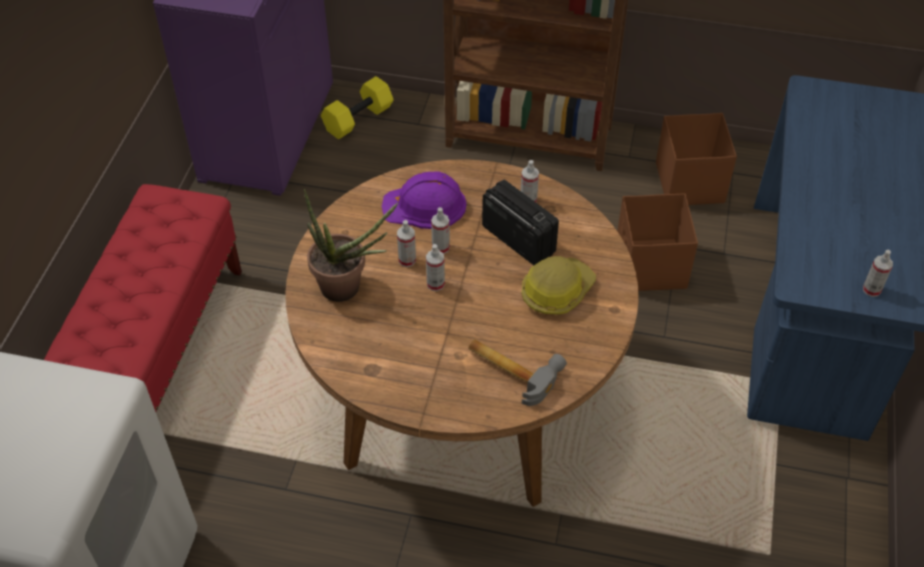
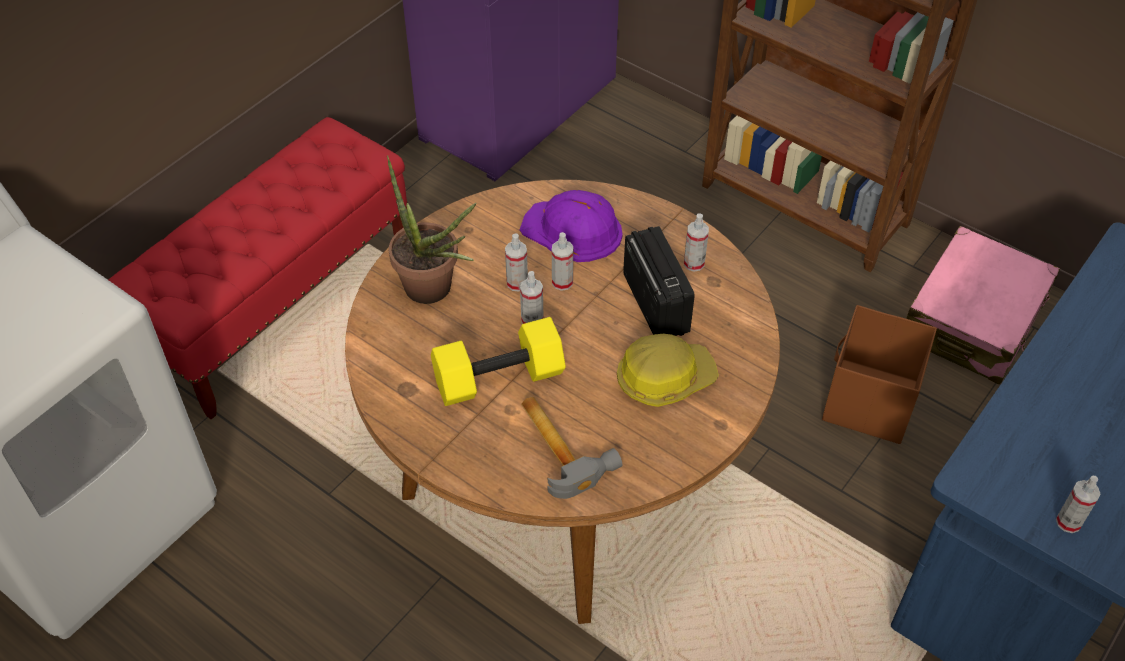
camera: 25 degrees right, 0 degrees up
yellow dumbbell [321,76,394,139] -> yellow dumbbell moved to [431,317,566,406]
brown storage box [656,113,737,205] -> pink suitcase [906,226,1060,384]

